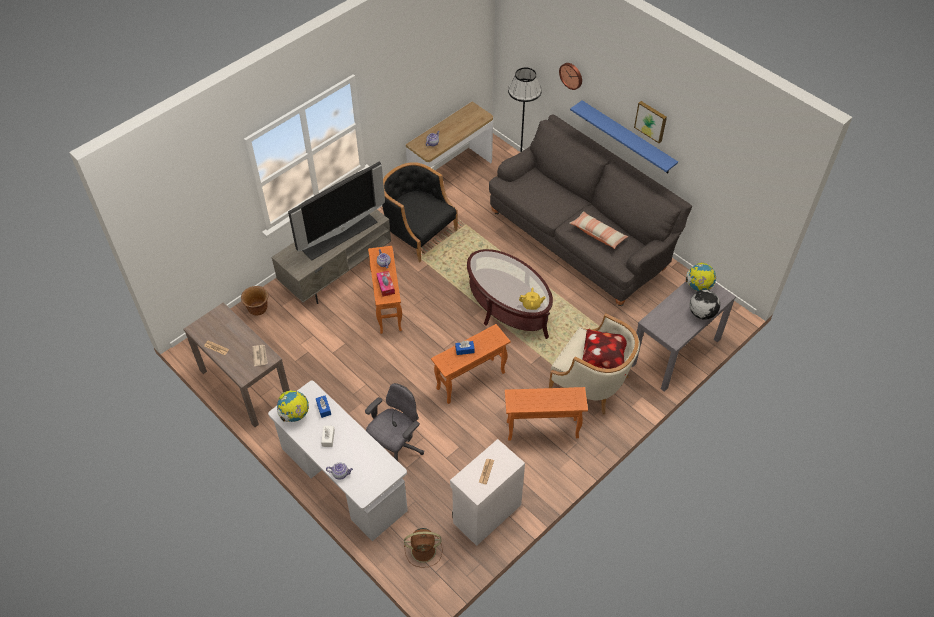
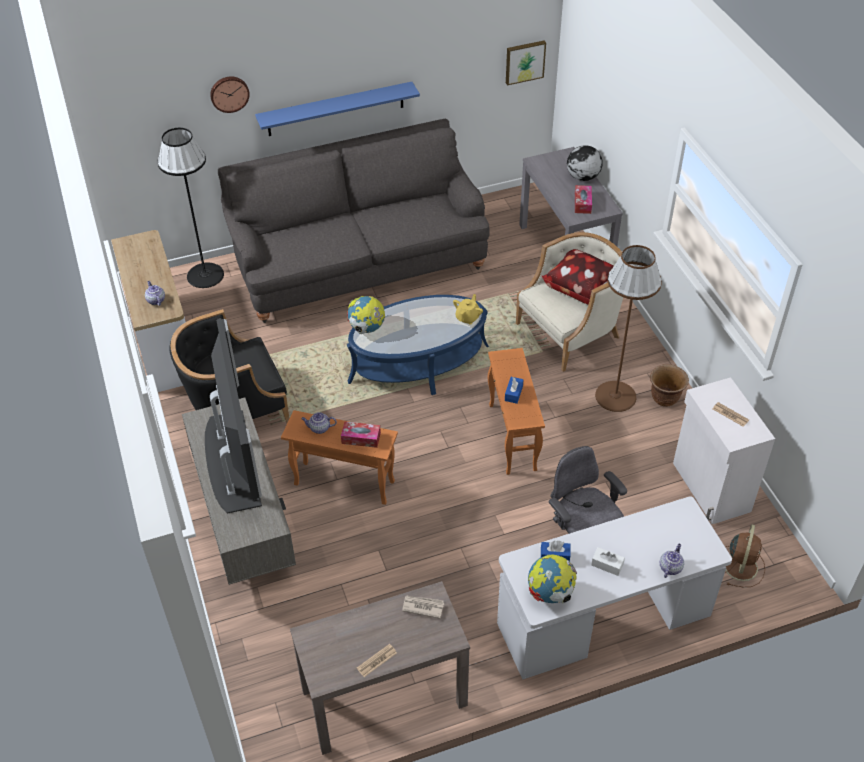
camera: 65 degrees left, 5 degrees down
brown planter [241,286,268,315] -> brown planter moved to [650,364,689,407]
brown coffee table [467,249,553,339] -> blue coffee table [347,295,489,395]
orange side table [505,387,588,441] -> brown floor lamp [595,245,662,412]
pillow [569,211,628,249] -> none
picture [634,101,667,143] -> picture moved to [506,41,546,85]
globe [686,262,716,291] -> globe moved to [347,296,385,334]
none -> tissue box [575,185,592,214]

